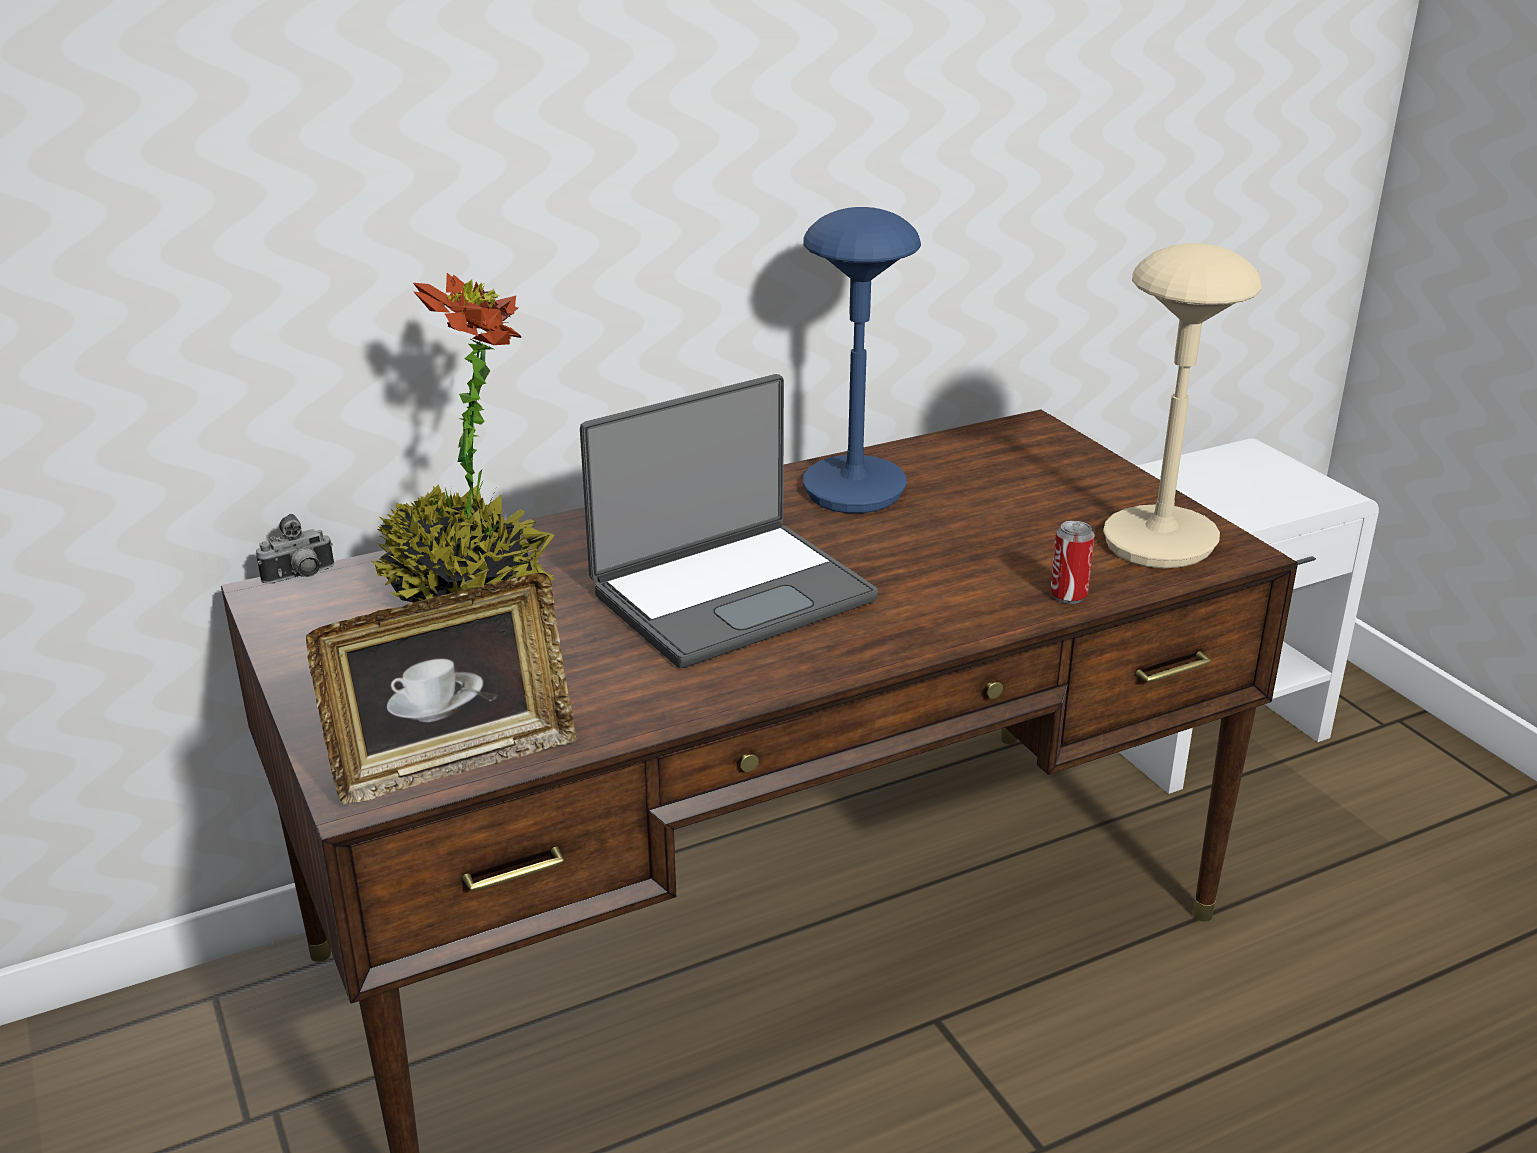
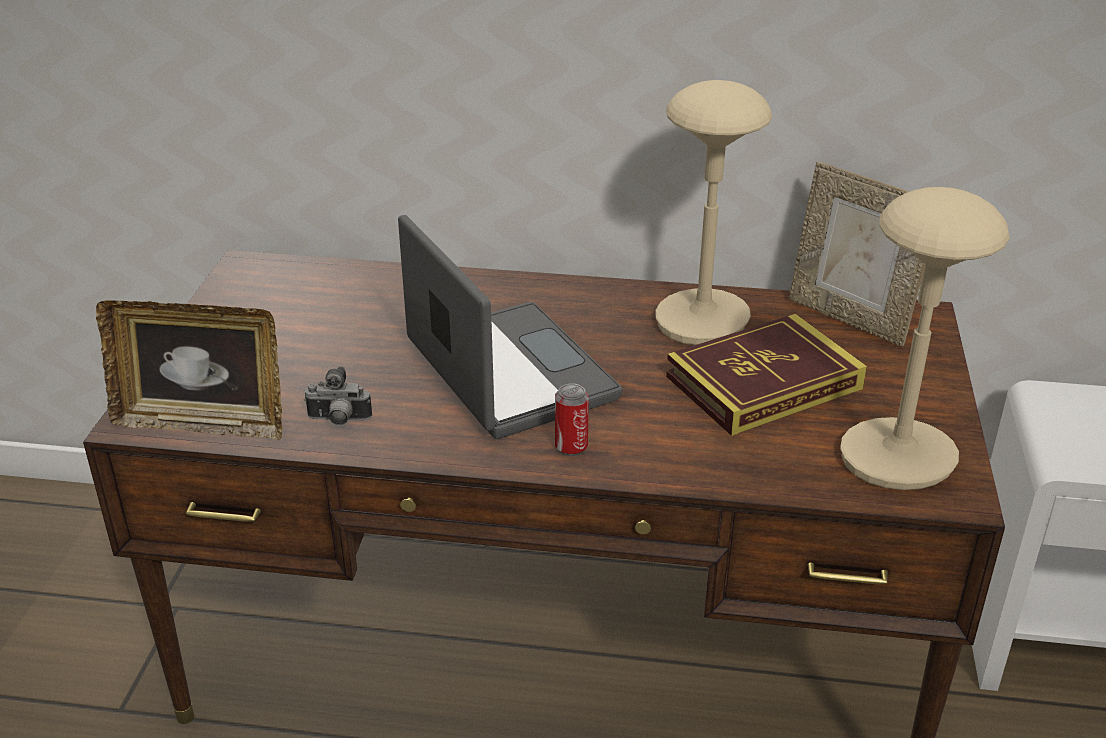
camera: 35 degrees right, 5 degrees up
camera [256,514,334,584] -> camera moved to [304,366,372,425]
potted plant [372,273,555,603] -> none
laptop [580,374,878,668] -> laptop turned 120 degrees counterclockwise [398,215,622,439]
blue table lamp [803,207,921,513] -> beige table lamp [655,80,772,345]
can [1050,521,1095,604] -> can moved to [555,384,589,456]
none -> book [666,314,867,436]
none -> picture frame [789,161,925,346]

